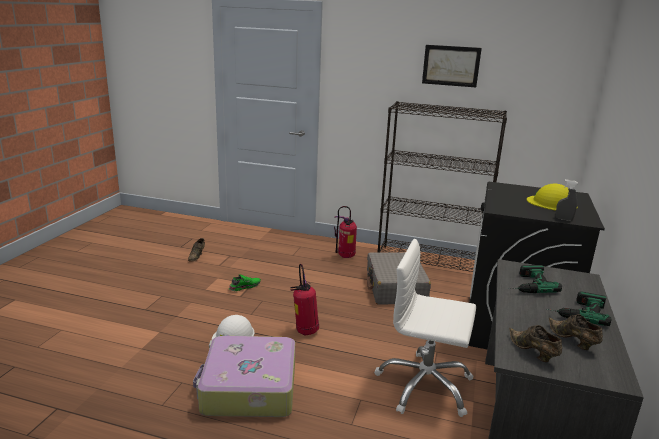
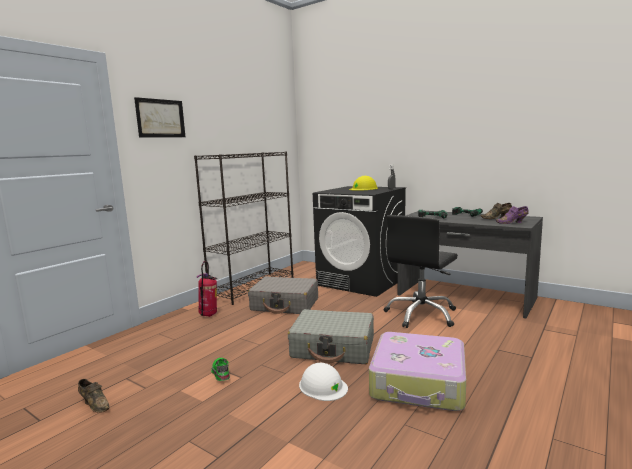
camera: 70 degrees left, 10 degrees down
fire extinguisher [290,264,319,335] -> grey suitcase [288,309,374,364]
white office chair [374,239,476,417] -> black office chair [383,215,458,328]
picture [422,45,482,87] -> picture moved to [134,97,185,137]
brown shoe [509,325,562,362] -> purple shoe [495,206,529,224]

